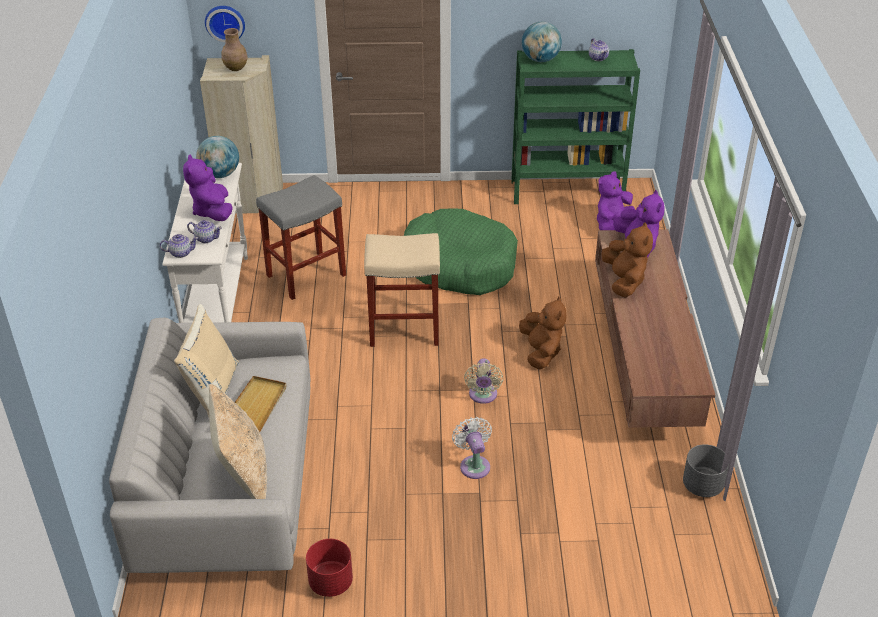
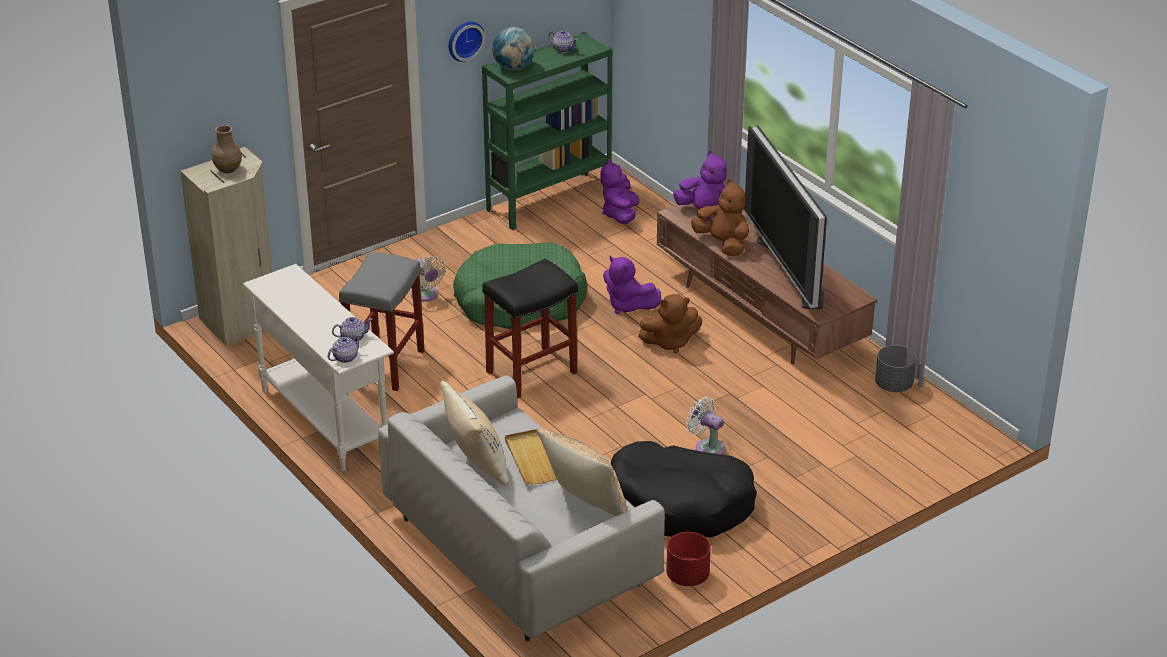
camera: 35 degrees left, 5 degrees down
purple plush toy [183,155,233,221] -> purple plush toy moved to [603,256,661,314]
globe [196,136,239,178] -> none
wall clock [205,6,245,42] -> wall clock moved to [448,21,485,62]
beige stool [364,233,440,347] -> black stool [482,259,578,399]
beige fan [464,358,503,404] -> beige fan moved to [411,256,446,302]
brown plush toy [519,296,566,369] -> brown plush toy turned 120 degrees clockwise [638,294,703,353]
none -> black dog bed [611,441,757,537]
none -> television [744,125,827,309]

